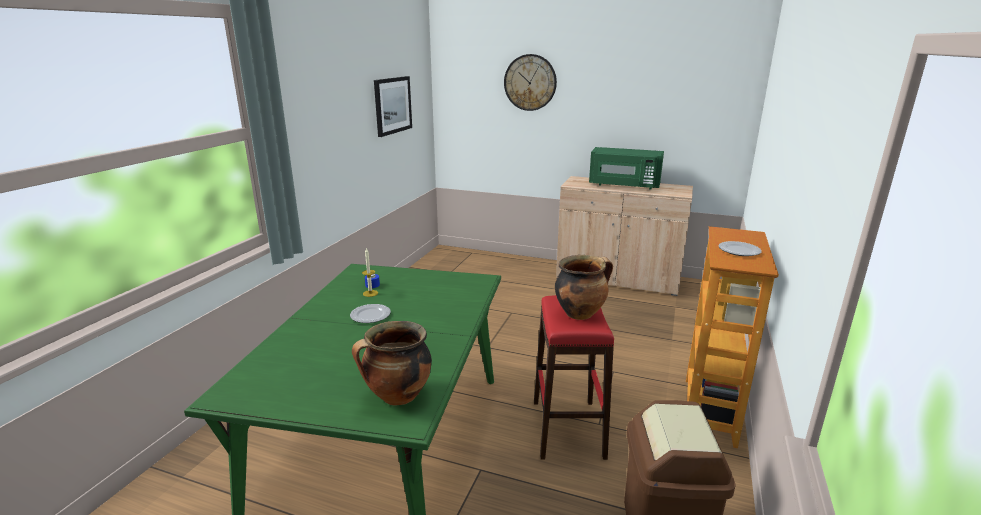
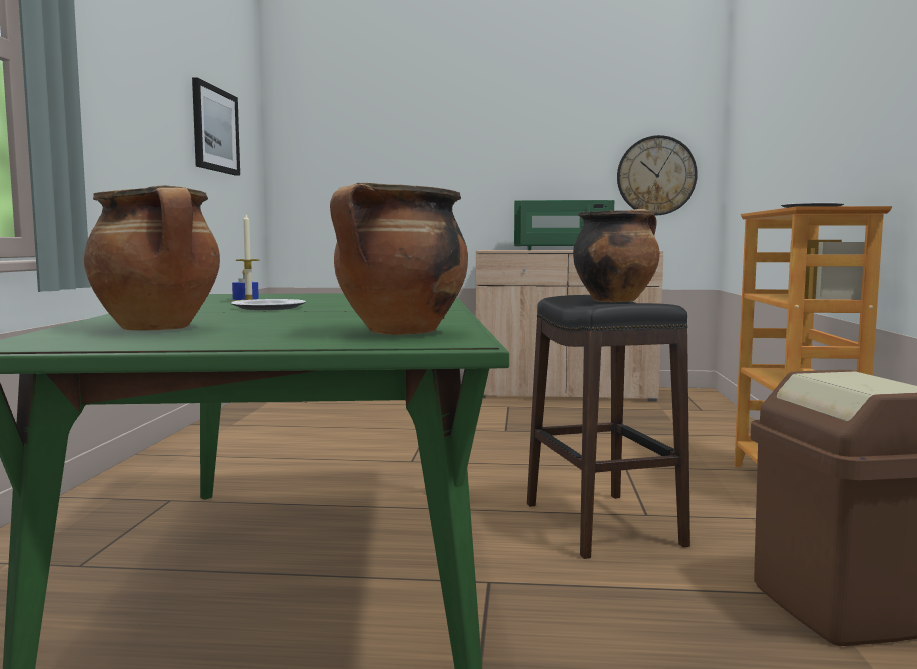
camera: 15 degrees left, 15 degrees down
wall clock [504,54,557,111] -> wall clock moved to [617,135,698,216]
red stool [534,295,614,460] -> black stool [527,295,690,559]
none -> cooking pot [84,185,220,331]

